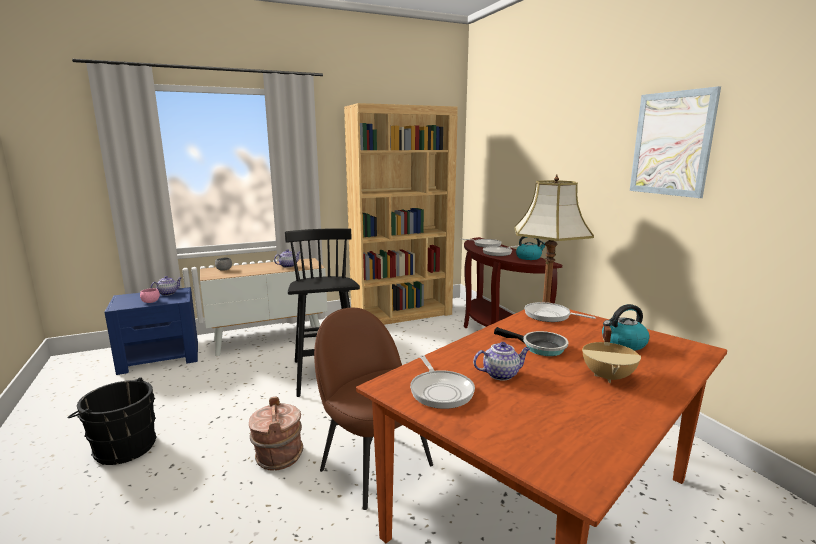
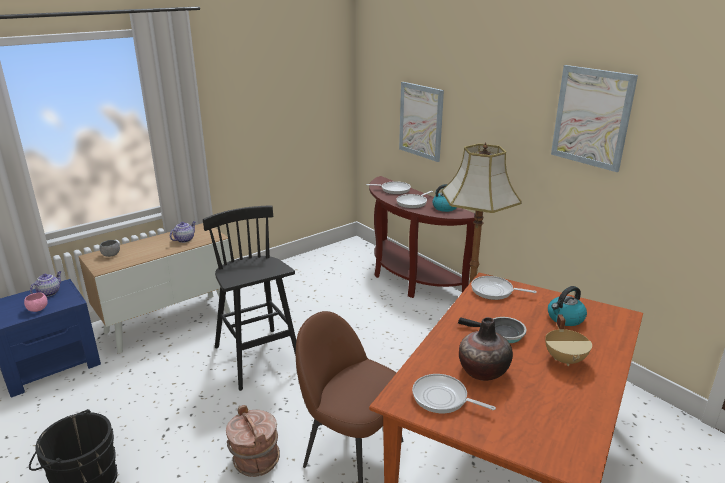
camera: 15 degrees left, 10 degrees up
brown bookcase [344,103,458,325] -> none
frying pan [410,355,475,409] -> frying pan turned 150 degrees clockwise [412,374,496,413]
teapot [473,342,530,381] -> vase [459,317,513,381]
none -> picture [399,82,444,162]

